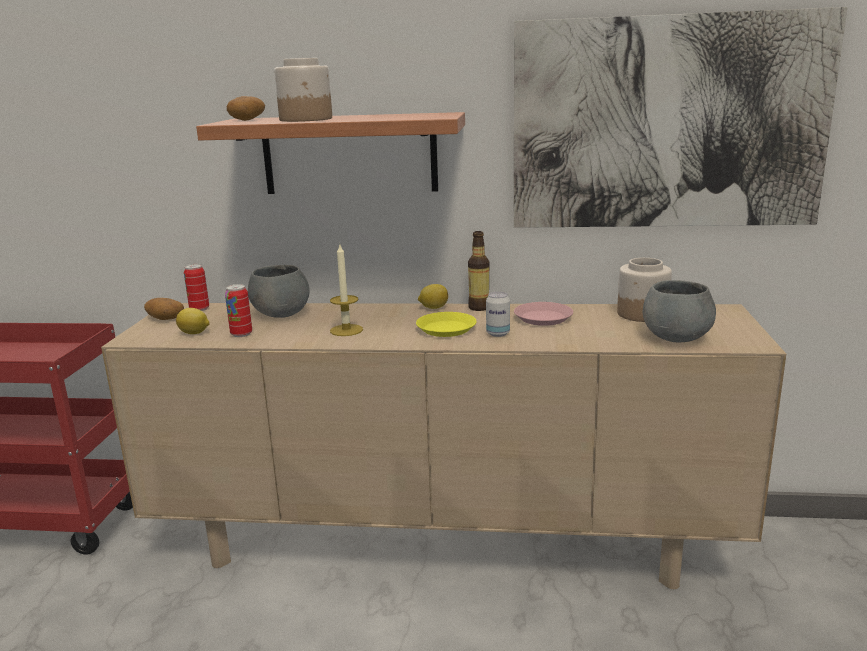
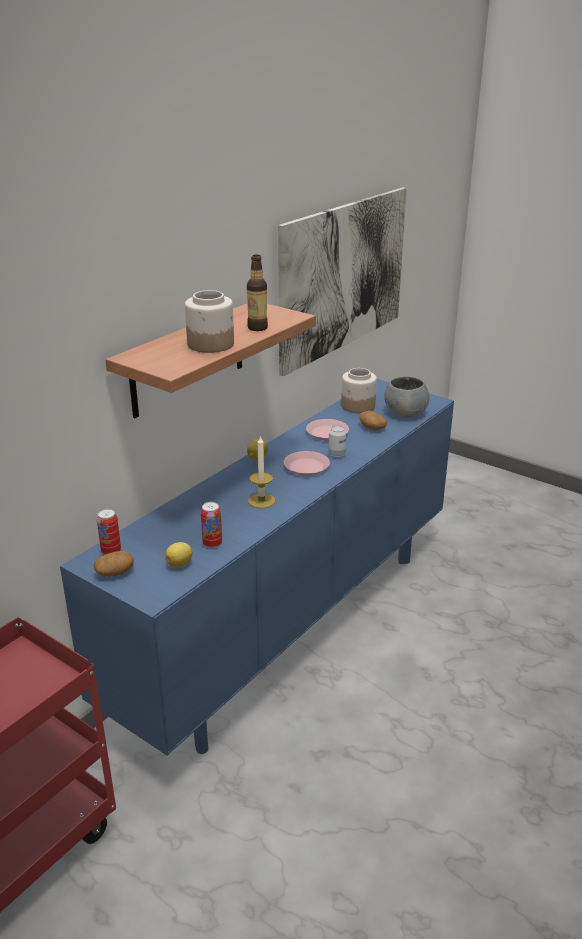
camera: 60 degrees left, 10 degrees up
beige cabinet [101,303,786,589] -> blue cabinet [60,379,454,755]
potato [227,96,265,121] -> potato moved to [359,411,387,430]
grey bowl [248,265,310,318] -> none
yellow plate [416,312,477,337] -> pink plate [284,451,330,476]
bottle [468,231,489,311] -> bottle moved to [247,255,268,331]

